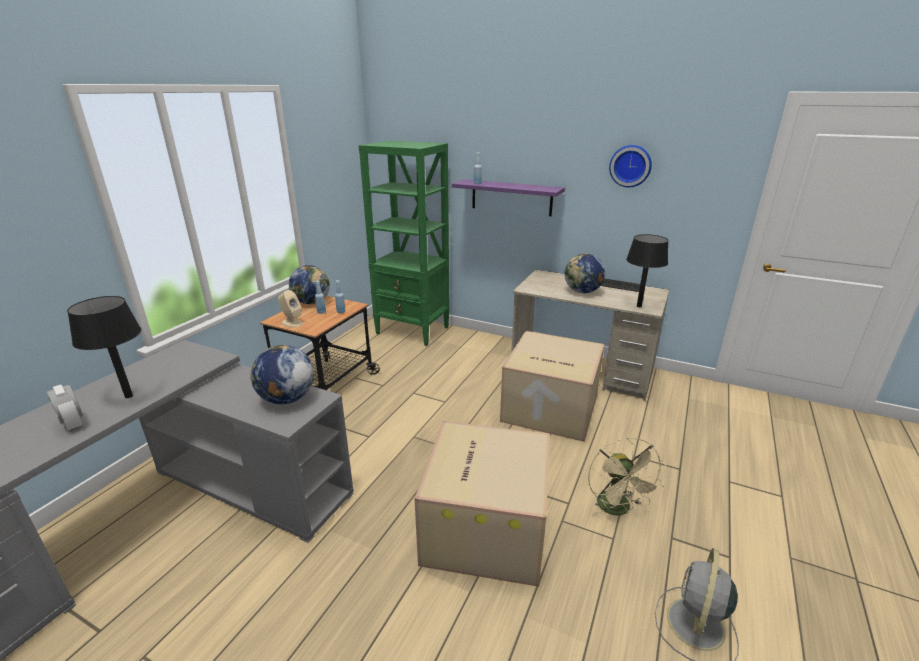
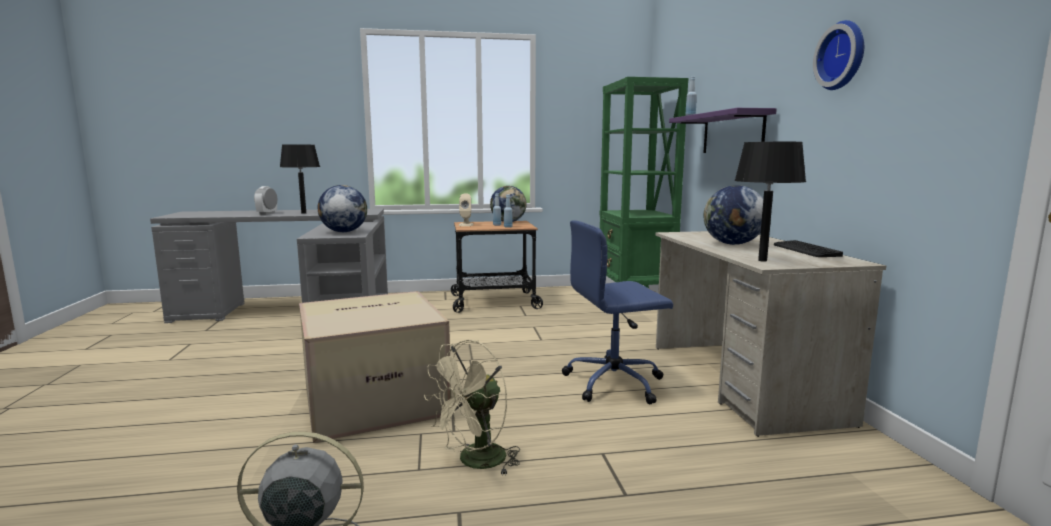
camera: 55 degrees right, 15 degrees down
cardboard box [500,331,605,442] -> blue office chair [562,220,673,404]

